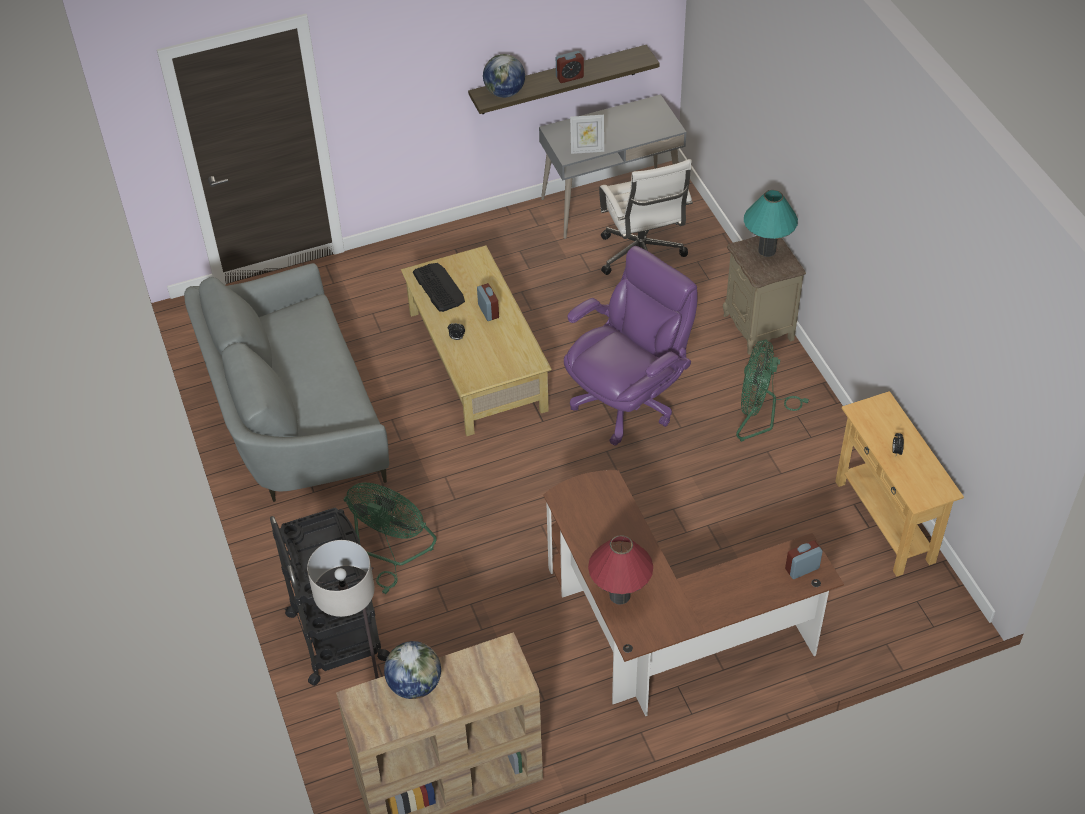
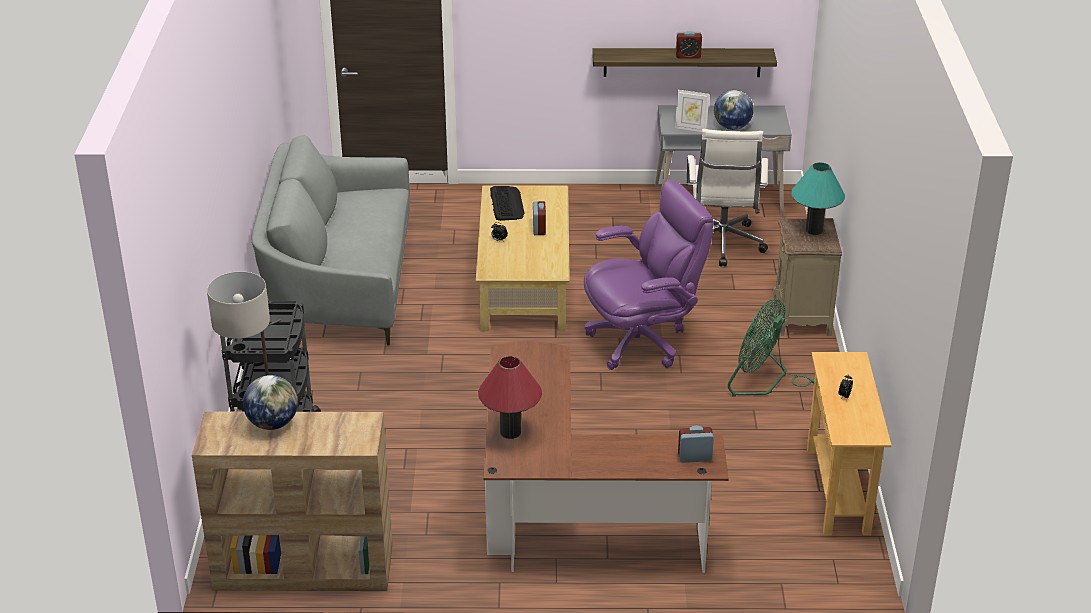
camera: 20 degrees right, 15 degrees down
green fan [343,483,437,594] -> none
globe [483,54,525,98] -> globe moved to [714,90,754,130]

